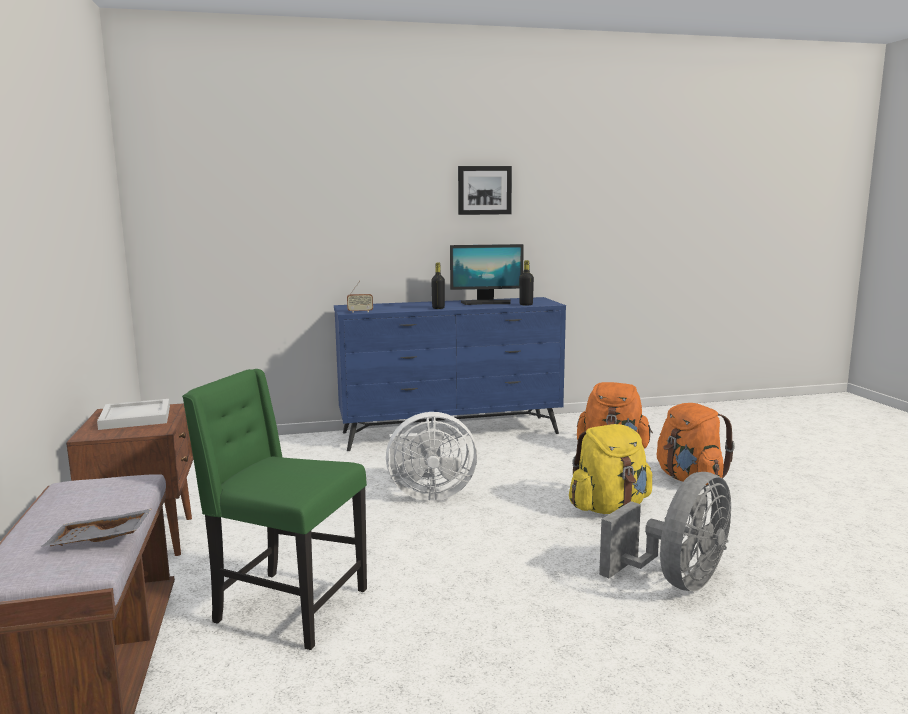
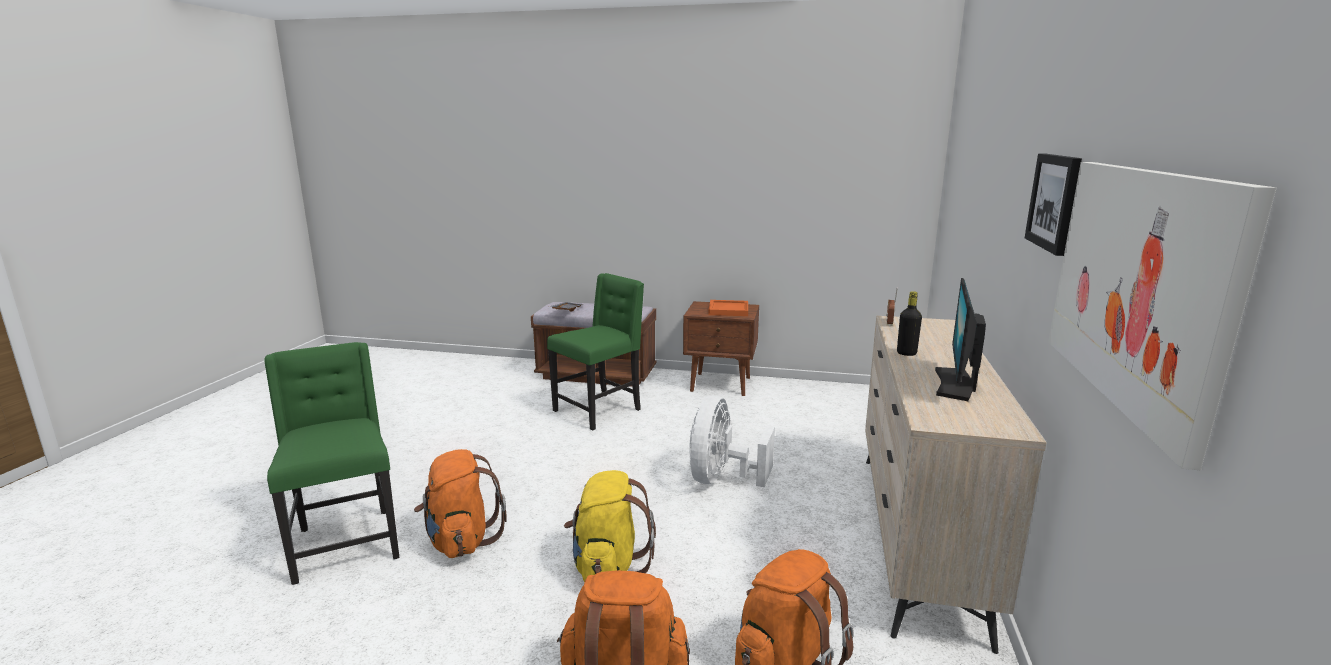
camera: 115 degrees right, 5 degrees up
white tray [97,399,170,430] -> orange tray [708,300,748,316]
blue dresser [334,297,566,451] -> beige dresser [865,316,1047,654]
black bottle [519,260,534,305] -> none
grey fan [599,472,731,591] -> orange backpack [414,449,506,558]
none -> green chair [264,342,400,585]
none -> picture [1048,162,1276,470]

